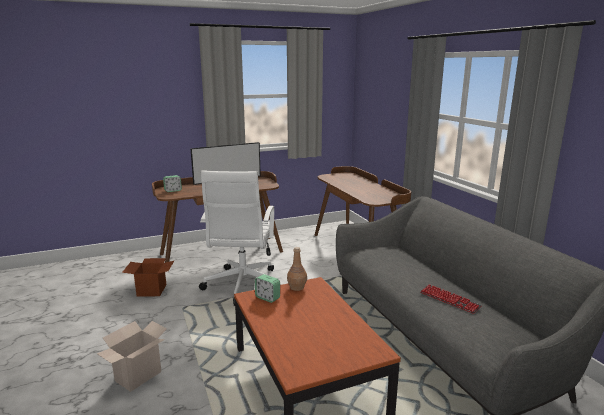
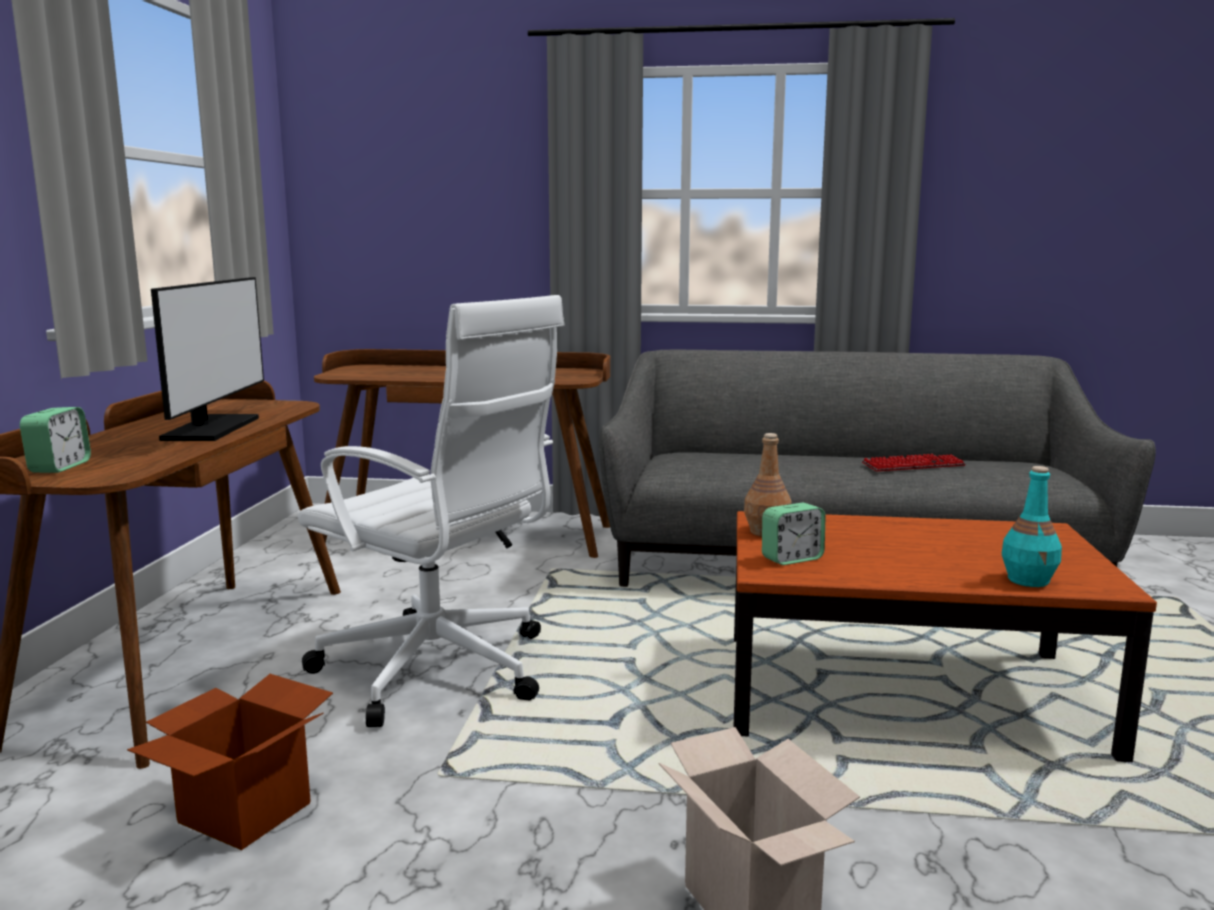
camera: 60 degrees left, 5 degrees down
none -> turquoise bottle [1002,466,1062,587]

